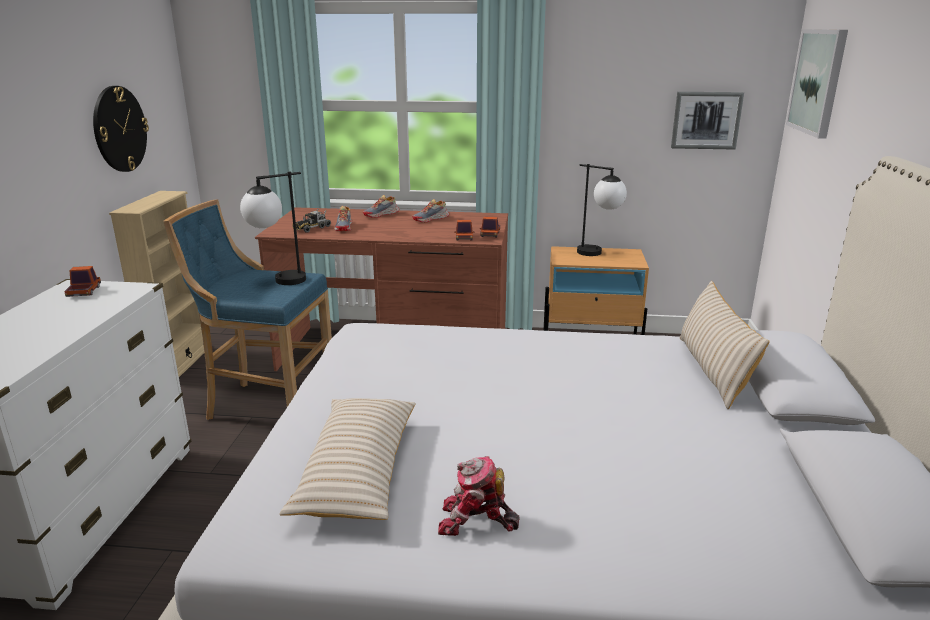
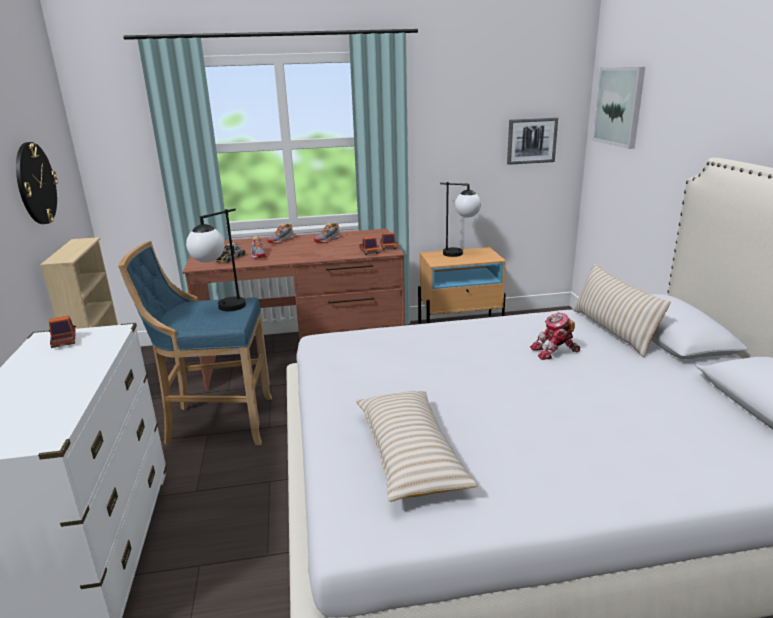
camera: 15 degrees left, 0 degrees up
toy robot [438,456,520,536] -> toy robot moved to [530,312,580,360]

